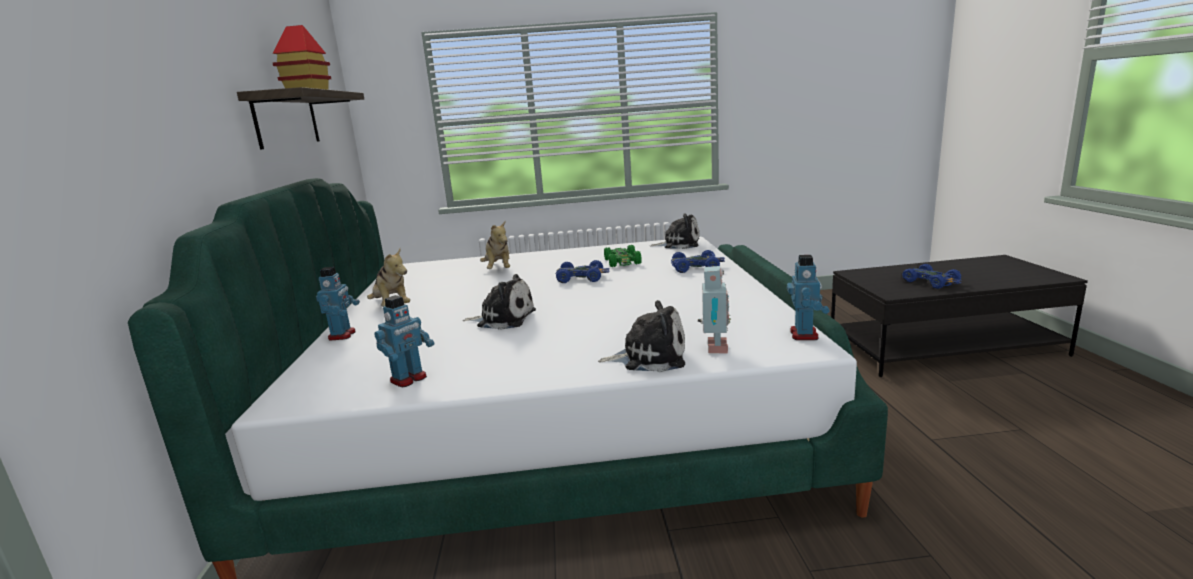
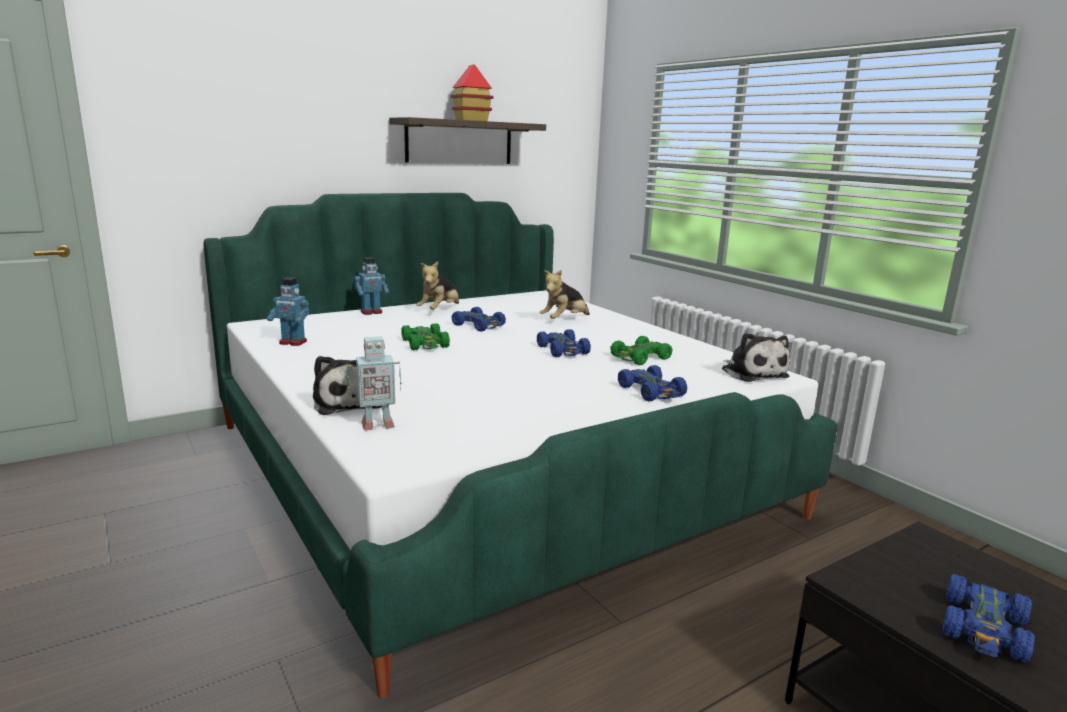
camera: 60 degrees right, 0 degrees up
plush toy [463,274,536,330] -> green toy car [401,323,450,350]
toy robot [787,255,830,340] -> none
none -> blue toy car [452,307,506,332]

